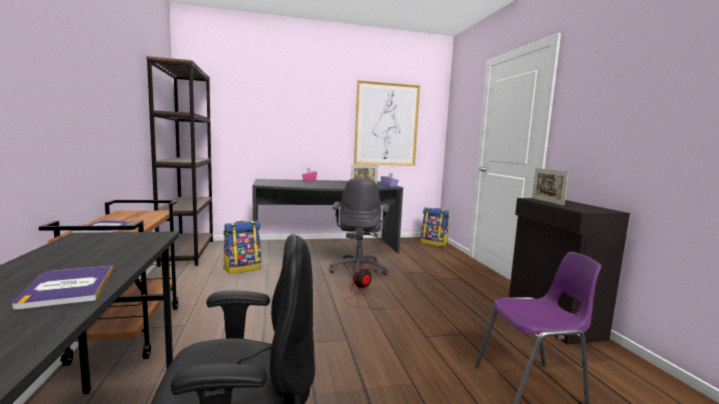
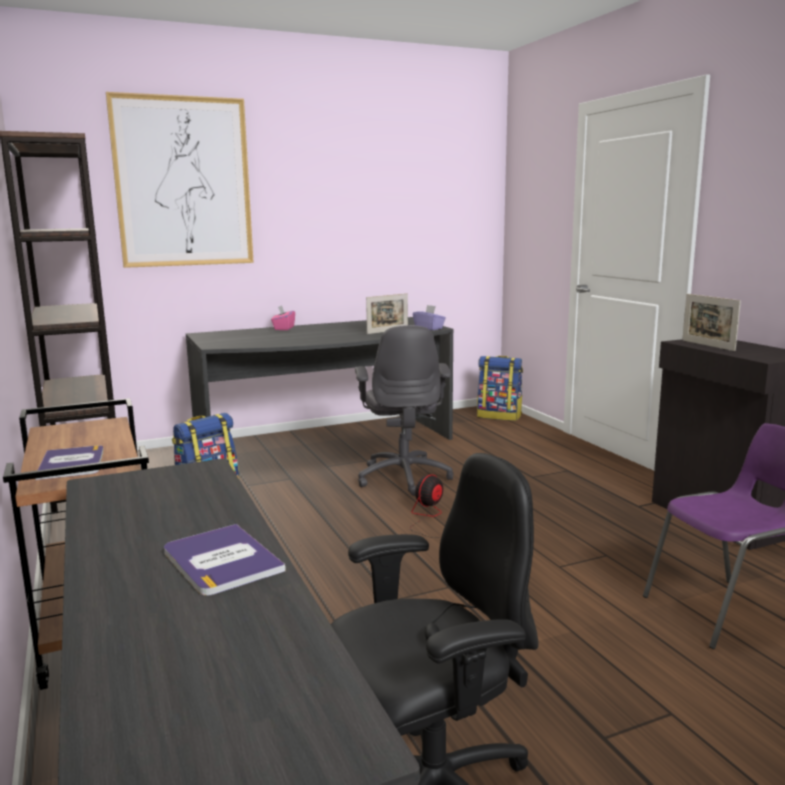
camera: 10 degrees left, 5 degrees up
picture [354,80,420,166] -> picture moved to [106,92,254,268]

